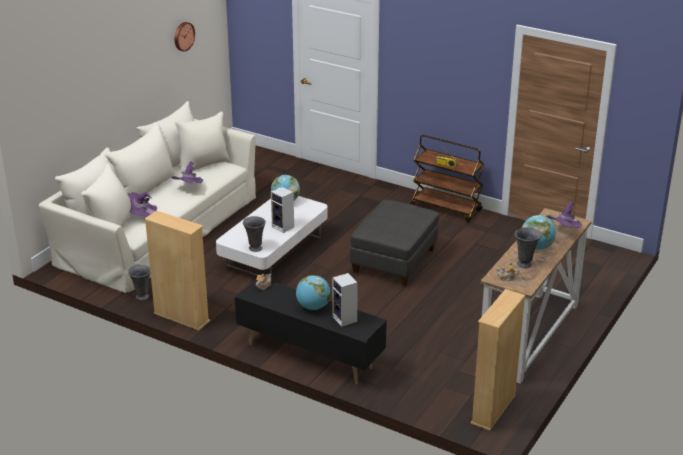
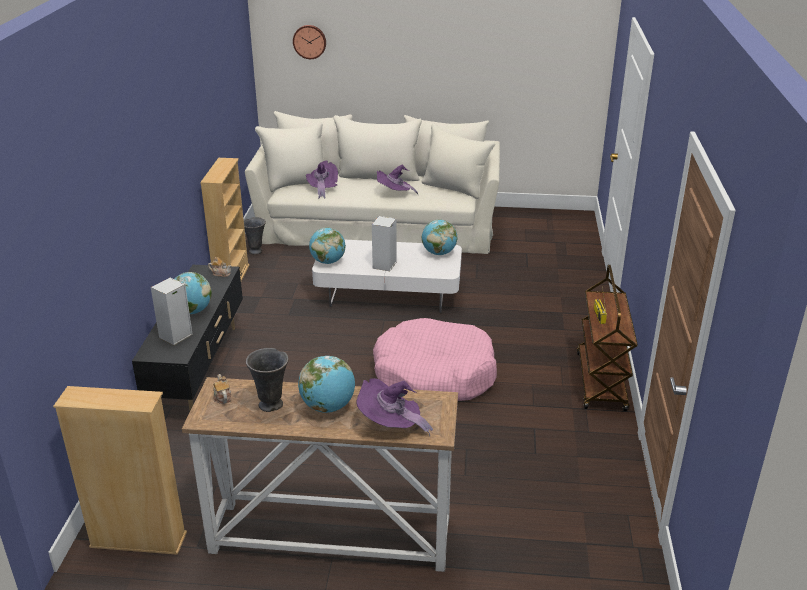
camera: 65 degrees right, 0 degrees up
wall clock [175,22,195,52] -> wall clock moved to [293,25,326,59]
grey vase [243,216,266,252] -> globe [309,227,345,264]
grey ottoman [349,200,439,286] -> pink dog bed [373,318,497,401]

